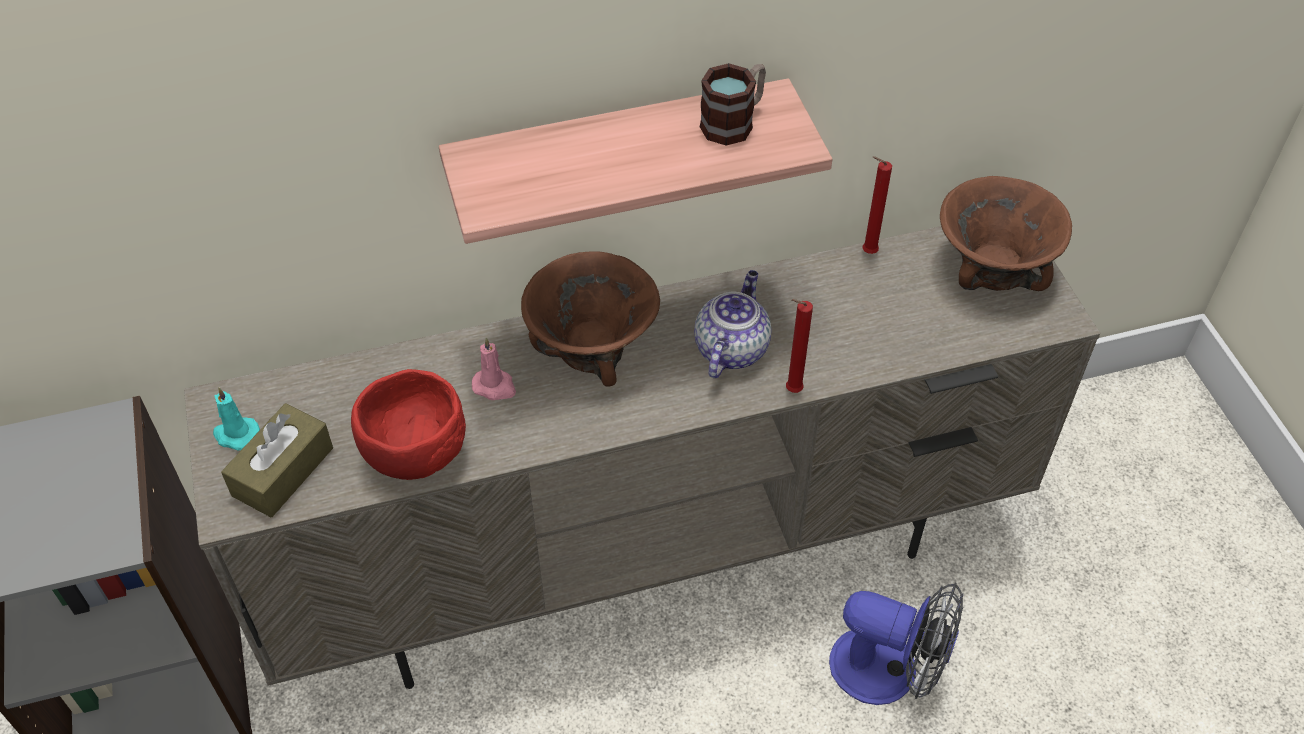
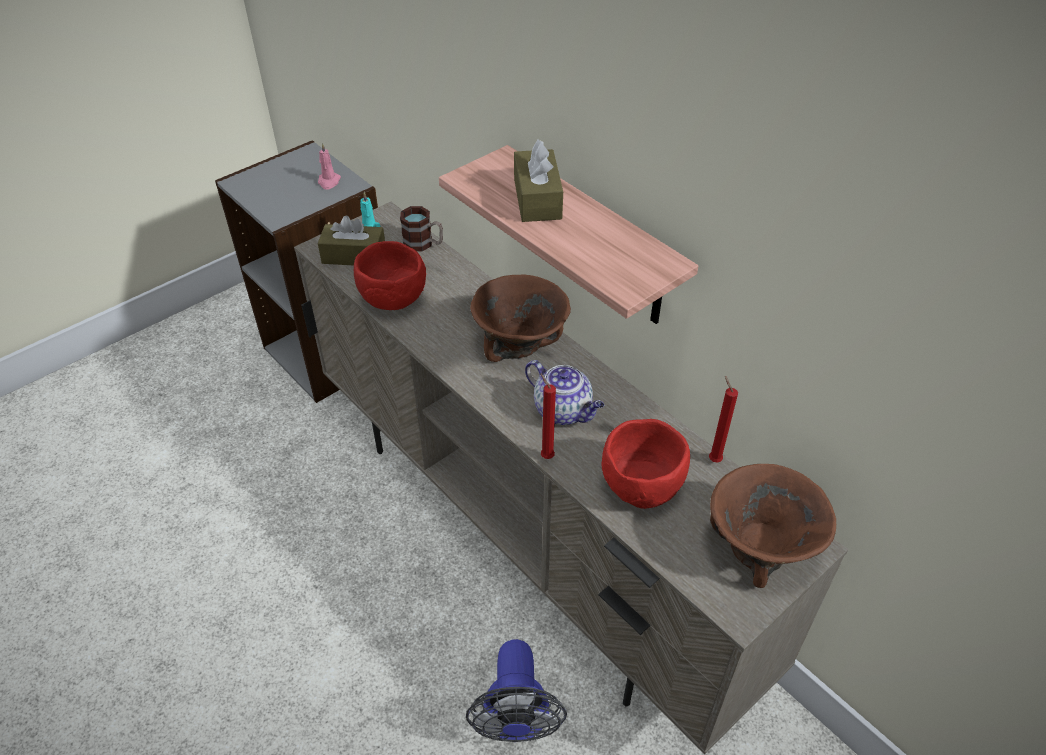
camera: 65 degrees right, 5 degrees down
pink candle [472,337,516,400] -> pink candle moved to [318,143,341,190]
teapot [694,270,771,378] -> teapot turned 45 degrees clockwise [525,360,604,425]
mug [700,63,766,146] -> mug moved to [400,206,443,251]
none -> brown tissue box [514,140,563,222]
none -> red bowl [601,419,690,509]

